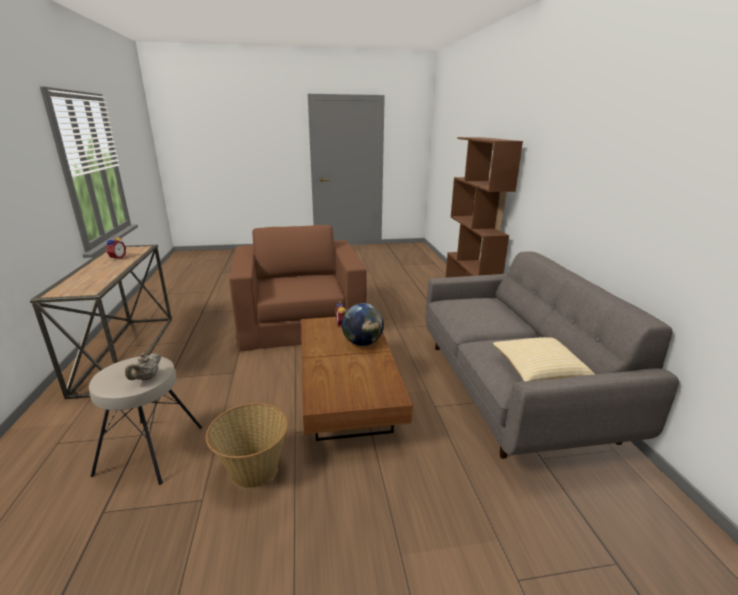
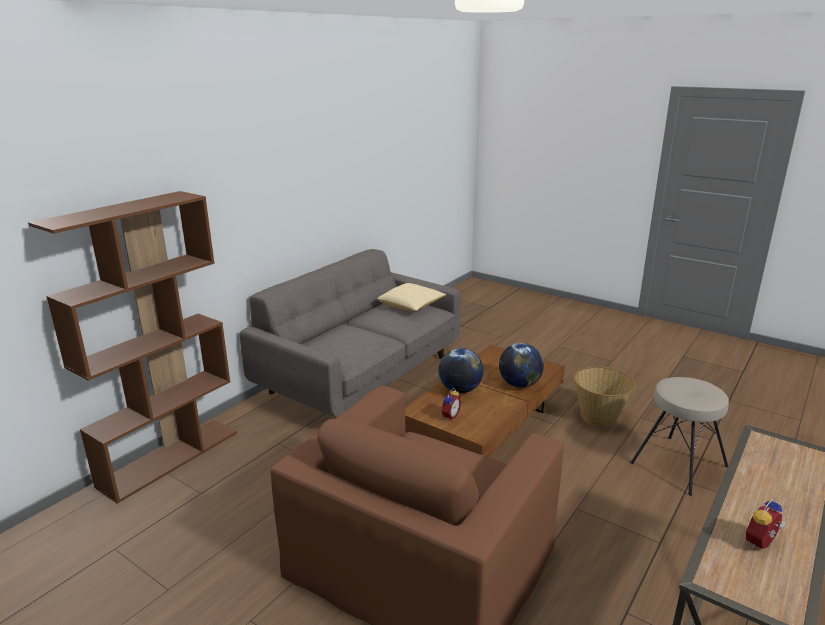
camera: 135 degrees left, 0 degrees up
beige teapot [125,353,161,380] -> none
none -> globe [499,343,544,388]

